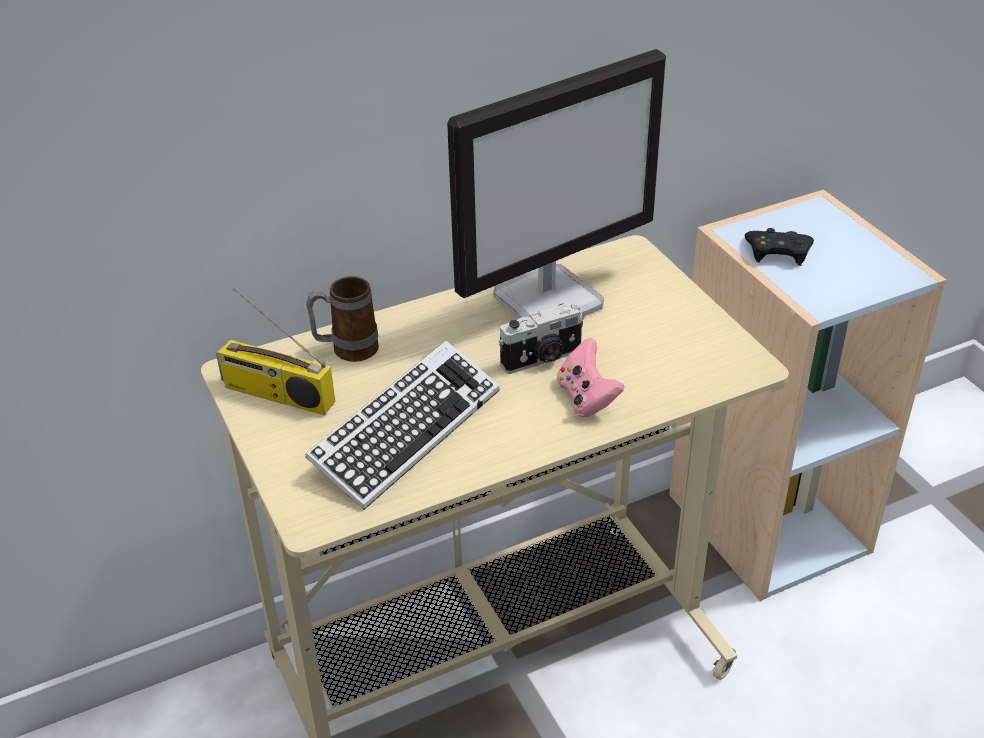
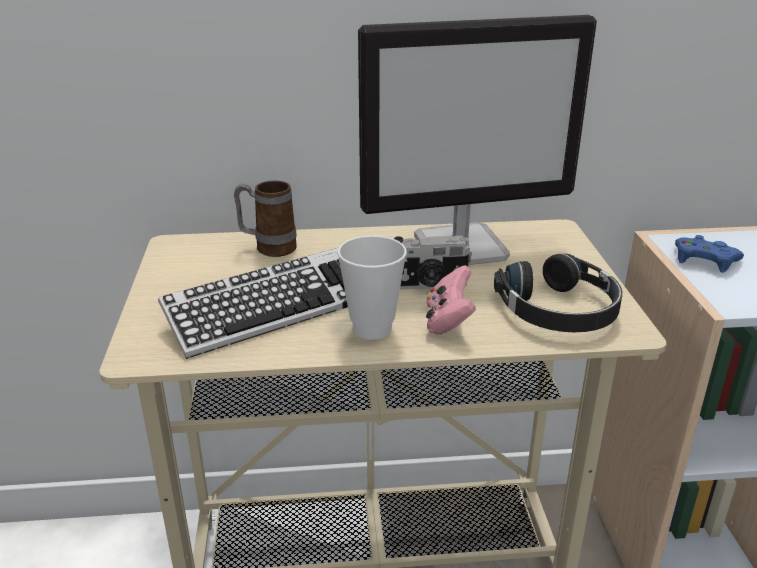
camera: 20 degrees right, 10 degrees down
radio [216,288,335,415] -> none
black game controller [745,228,814,266] -> blue game controller [675,235,744,273]
none -> cup [337,236,407,340]
none -> black headphones [494,254,622,332]

